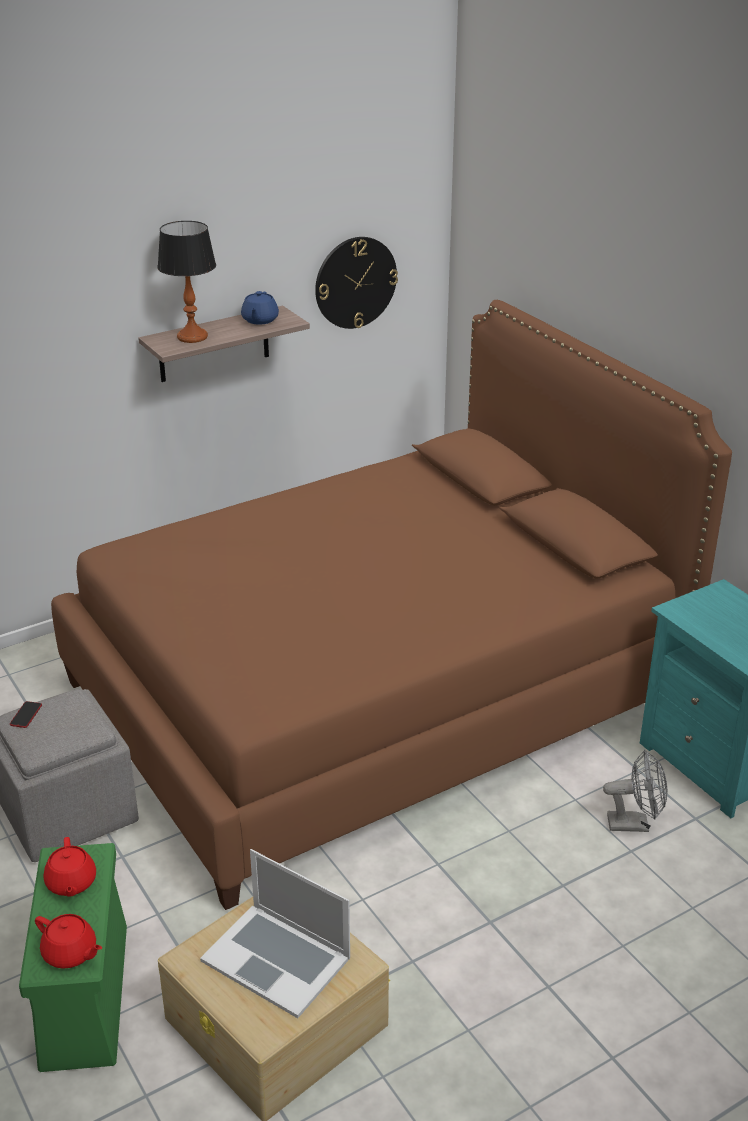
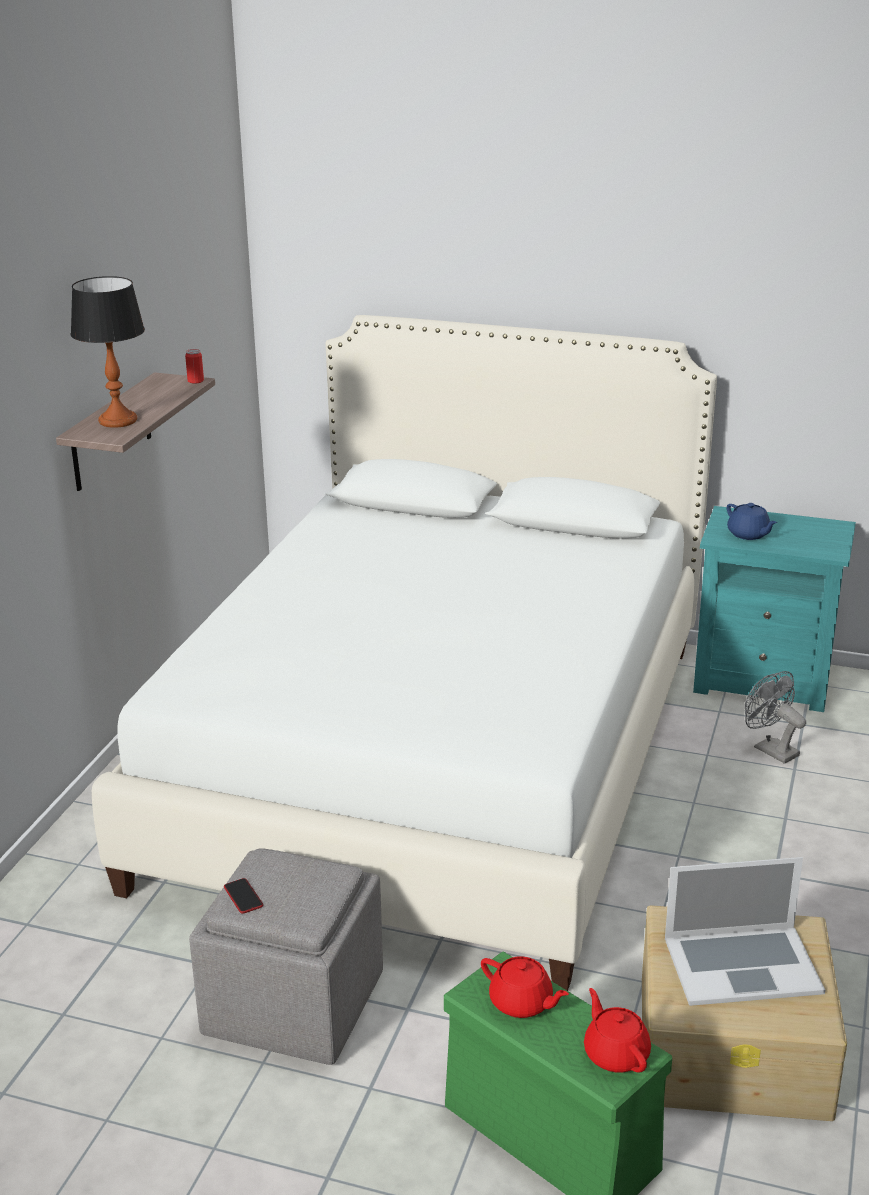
camera: 40 degrees left, 5 degrees down
red teapot [35,914,102,969] -> red teapot turned 105 degrees counterclockwise [584,988,651,1073]
brown bed [51,300,732,910] -> white bed [92,315,717,991]
blue teapot [241,291,279,325] -> blue teapot moved to [727,503,777,540]
wall clock [315,237,398,329] -> none
grey fan [603,750,667,832] -> grey fan turned 90 degrees counterclockwise [745,671,806,764]
none -> can [185,349,204,384]

